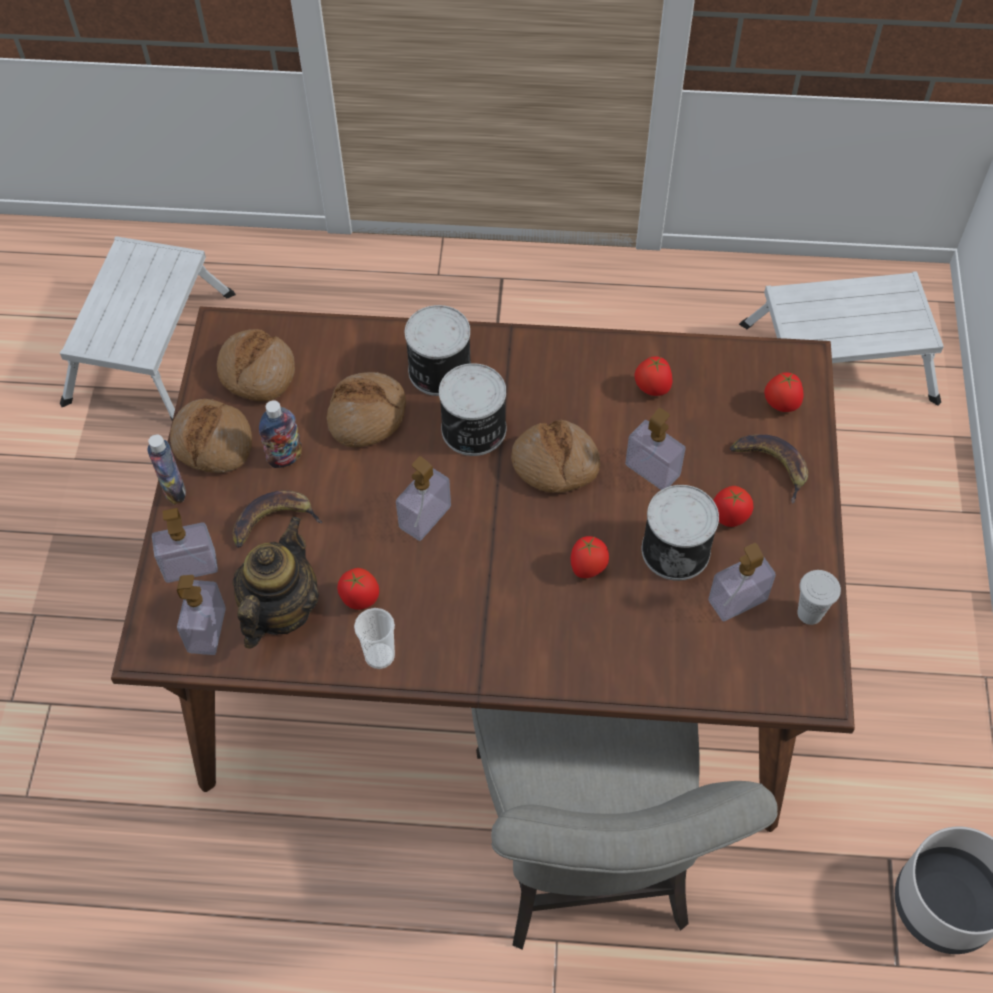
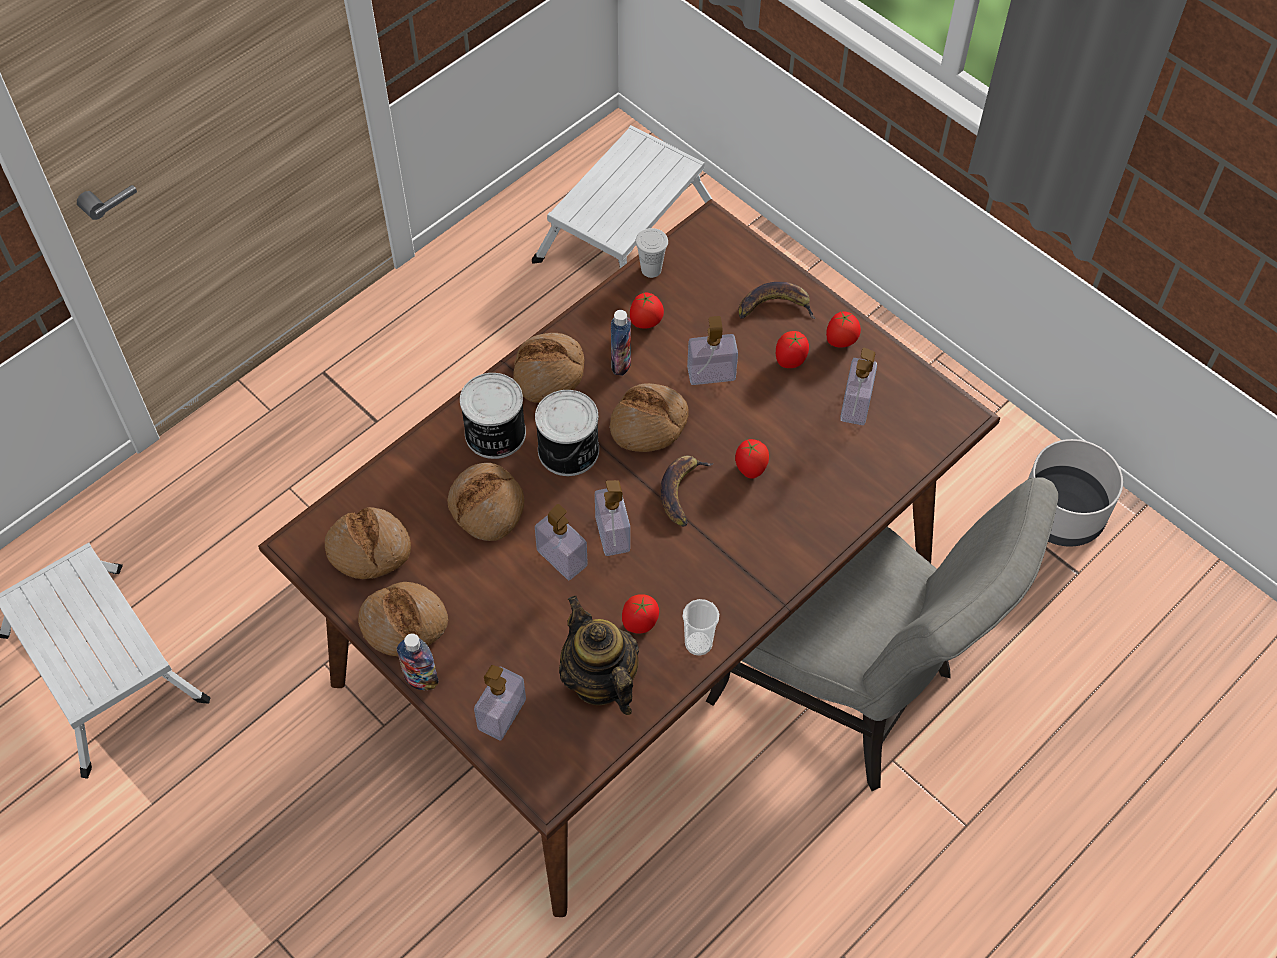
camera: 50 degrees left, 0 degrees up
soap dispenser [177,575,226,655] -> soap dispenser moved to [535,504,588,580]
banana [233,490,323,548] -> banana moved to [661,455,714,527]
bottle [259,400,302,468] -> bottle moved to [611,310,631,376]
can [642,485,719,581] -> none
tomato [764,372,803,412] -> tomato moved to [826,311,861,347]
white cup [798,570,841,625] -> white cup moved to [635,228,668,278]
none -> bread [513,333,584,403]

